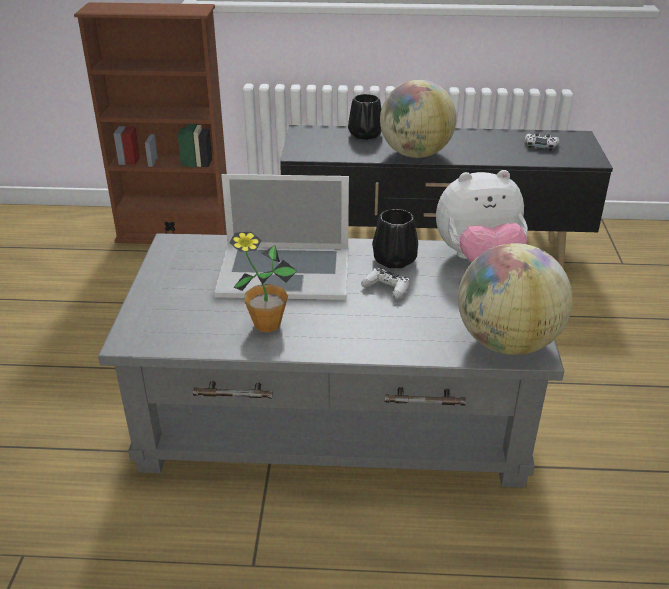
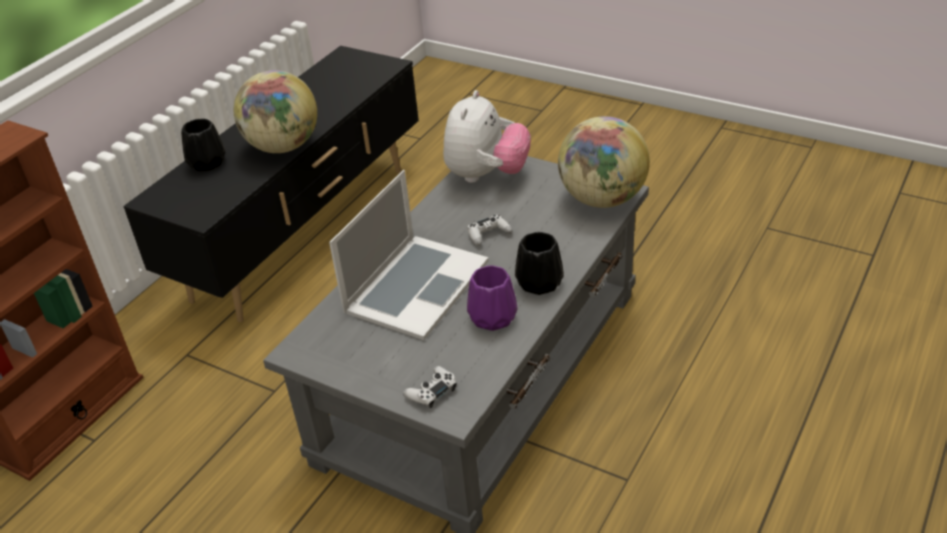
camera: 60 degrees left, 5 degrees up
potted plant [229,232,297,332] -> purple vase [467,266,518,331]
black vase [372,209,418,268] -> black vase moved to [515,232,564,295]
white game controller [525,132,560,151] -> white game controller moved to [403,366,457,408]

